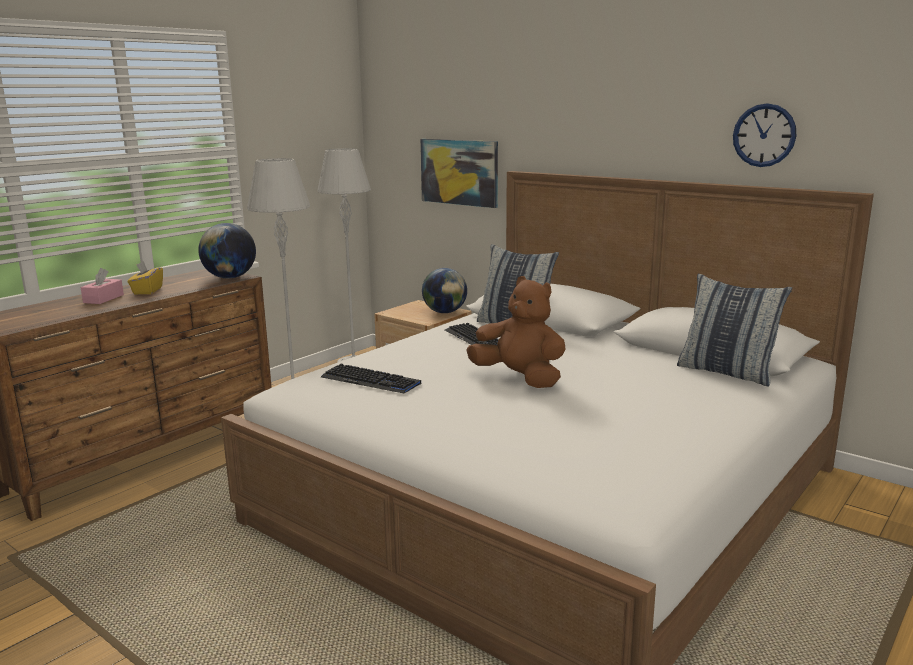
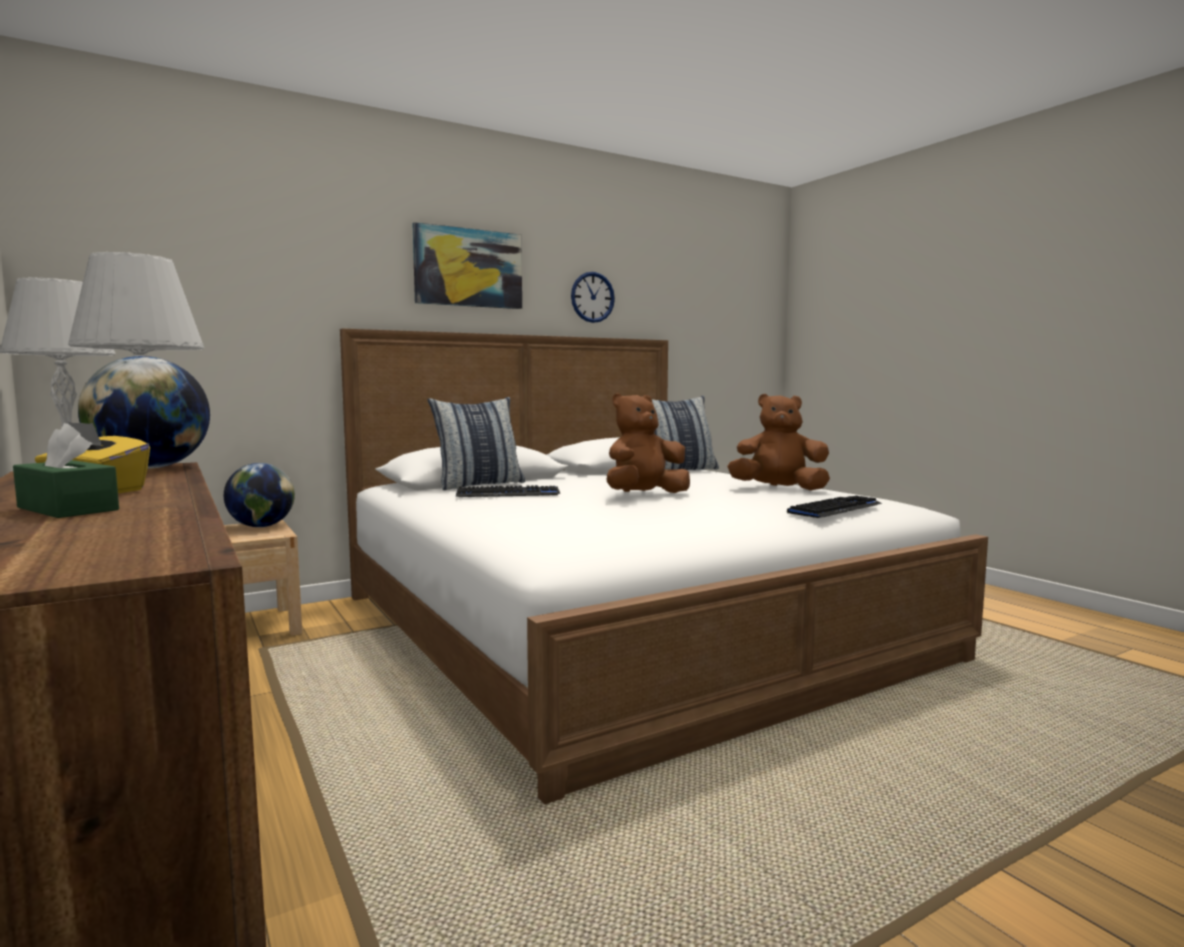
camera: 70 degrees left, 10 degrees down
pink tissue box [81,268,124,304] -> green tissue box [13,423,119,518]
keyboard [321,364,421,394] -> keyboard moved to [787,496,882,518]
picture [420,139,498,208] -> picture moved to [413,222,522,309]
none -> brown plush toy [728,394,830,491]

